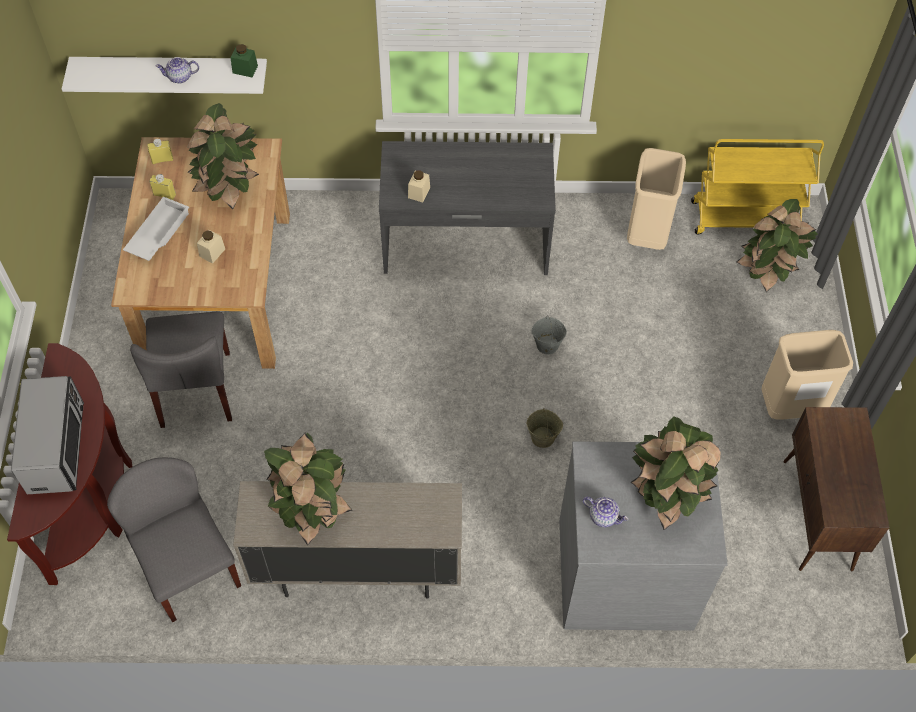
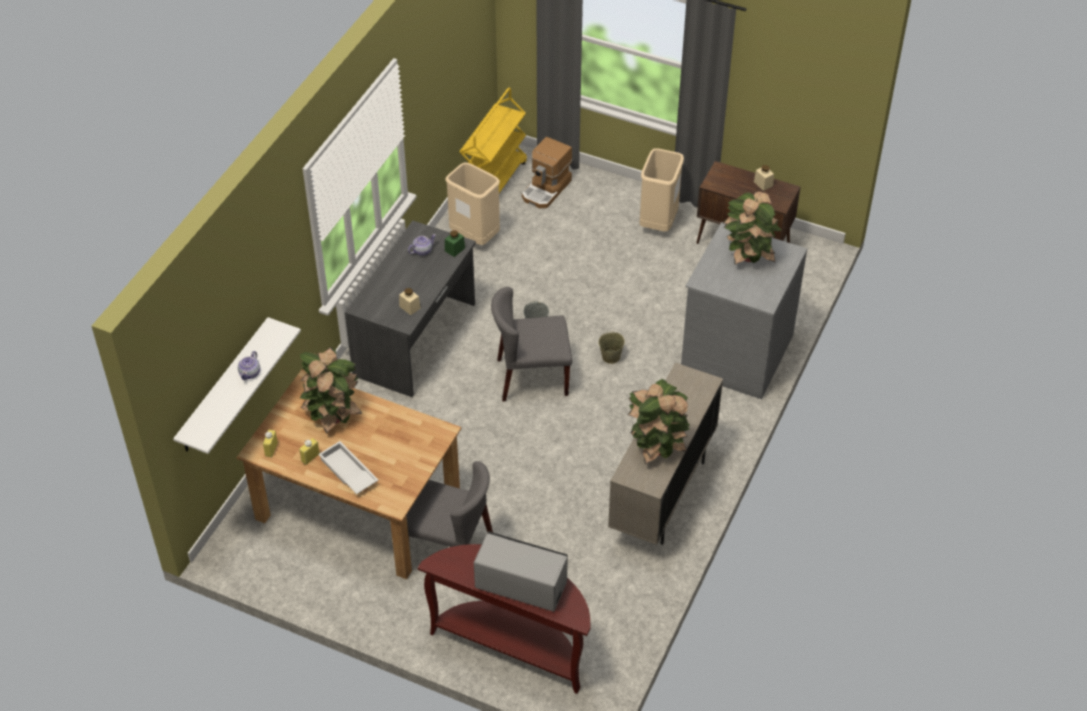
camera: 65 degrees left, 10 degrees down
grey chair [107,457,241,622] -> grey chair moved to [491,287,572,401]
beige jar [197,230,225,264] -> beige jar moved to [754,165,774,191]
green jar [230,44,258,77] -> green jar moved to [445,230,465,257]
teapot [583,497,628,527] -> teapot moved to [408,234,436,256]
potted plant [736,199,818,292] -> coffee machine [522,137,572,208]

